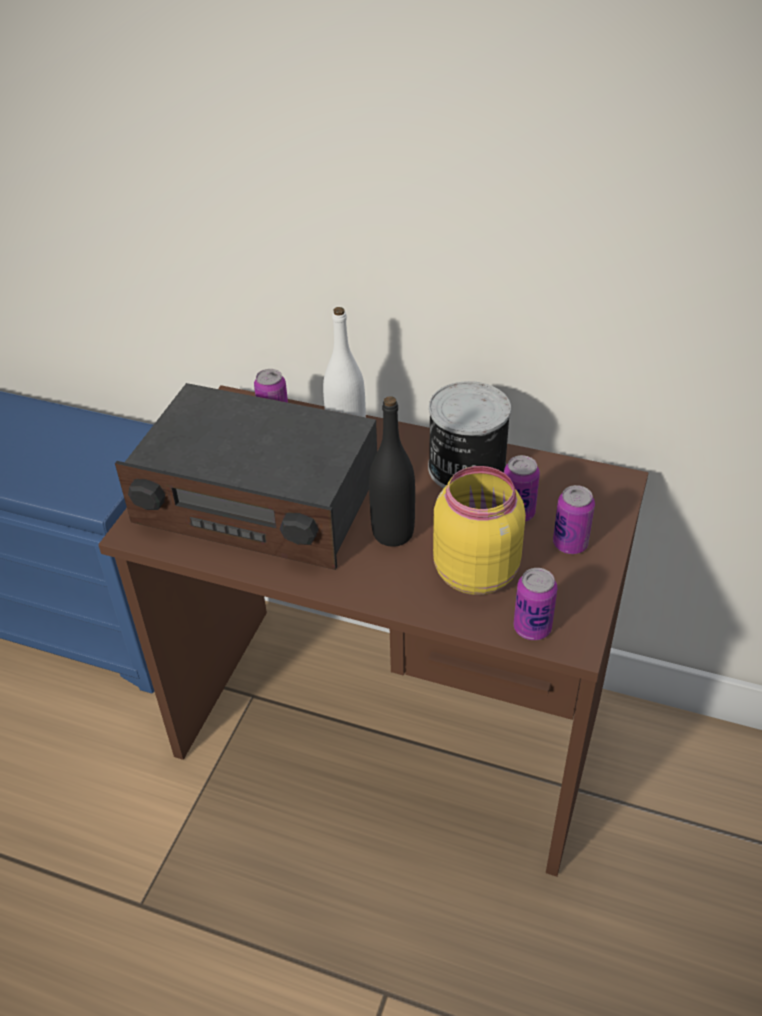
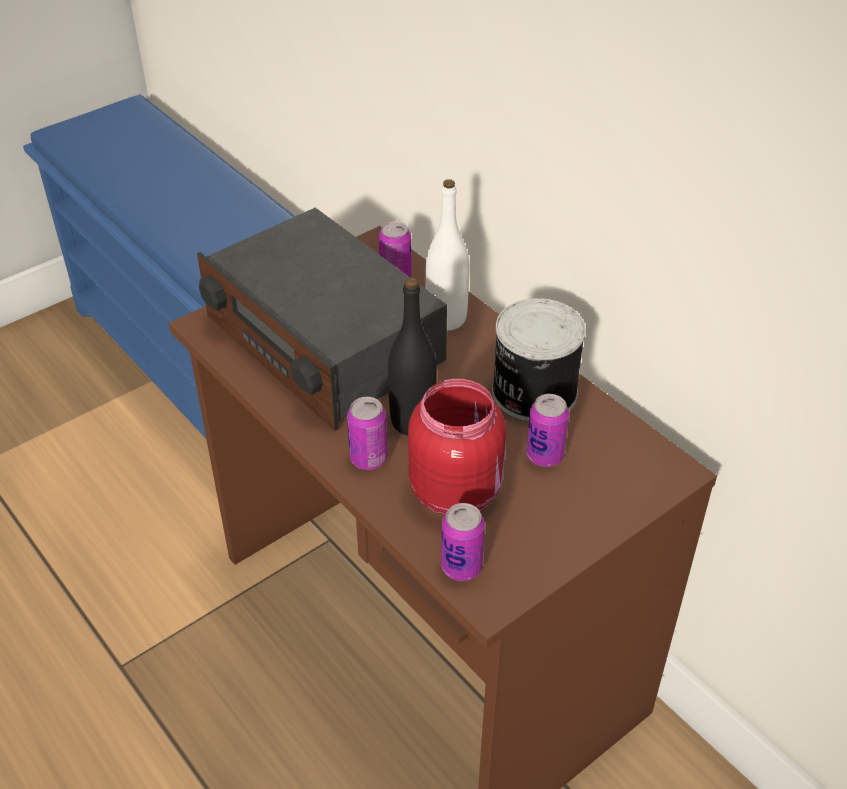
camera: 30 degrees right, 0 degrees up
yellow jar [433,466,526,595] -> red jar [408,379,506,515]
can [553,485,595,554] -> can moved to [347,397,388,470]

